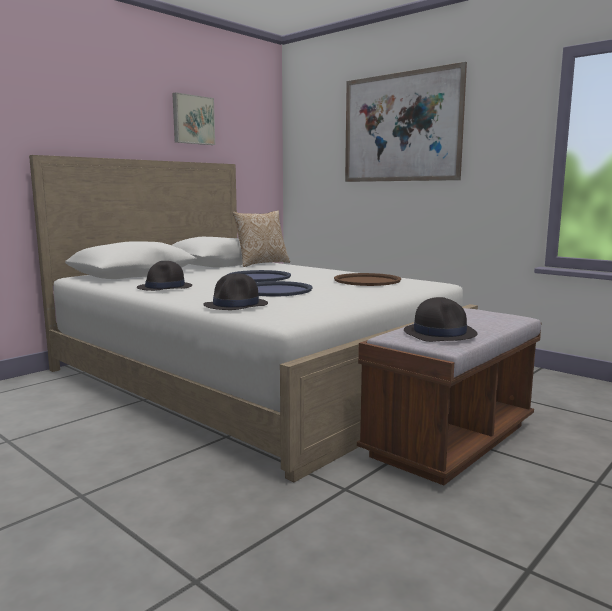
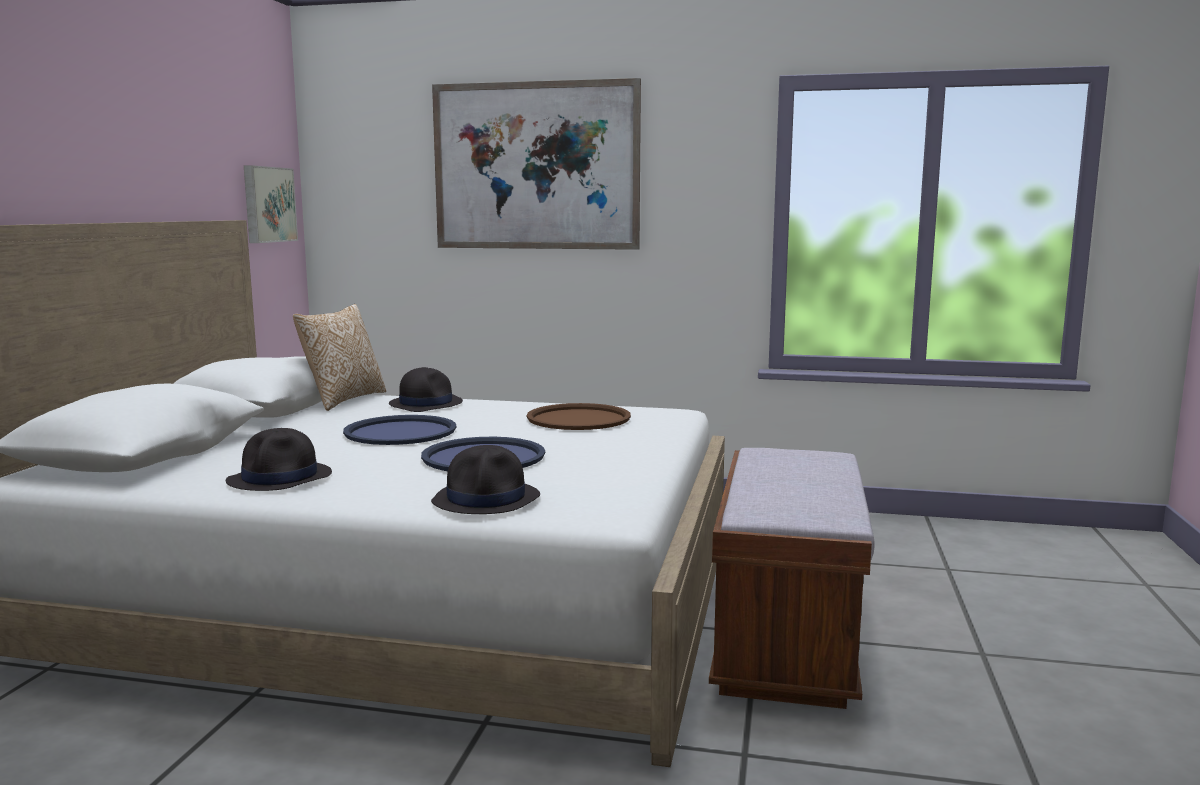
camera: 30 degrees left, 0 degrees up
picture [172,92,215,145] -> picture moved to [244,165,298,243]
black hat [404,297,477,342] -> black hat moved to [389,367,463,412]

